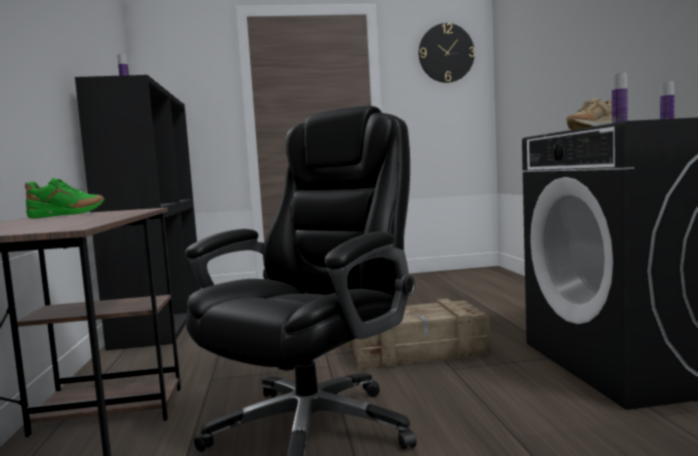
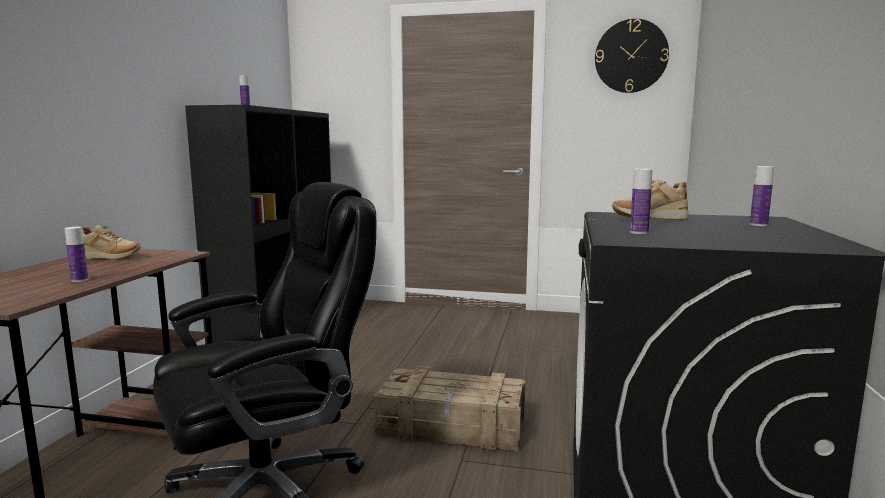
camera: 20 degrees right, 5 degrees up
green shoe [25,178,104,219] -> beige shoe [82,225,141,259]
none -> bottle [65,227,88,282]

